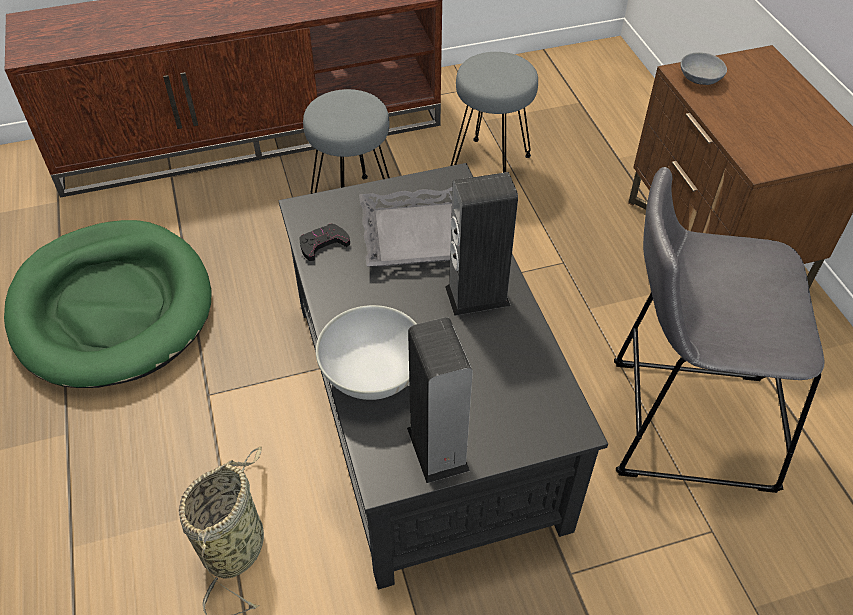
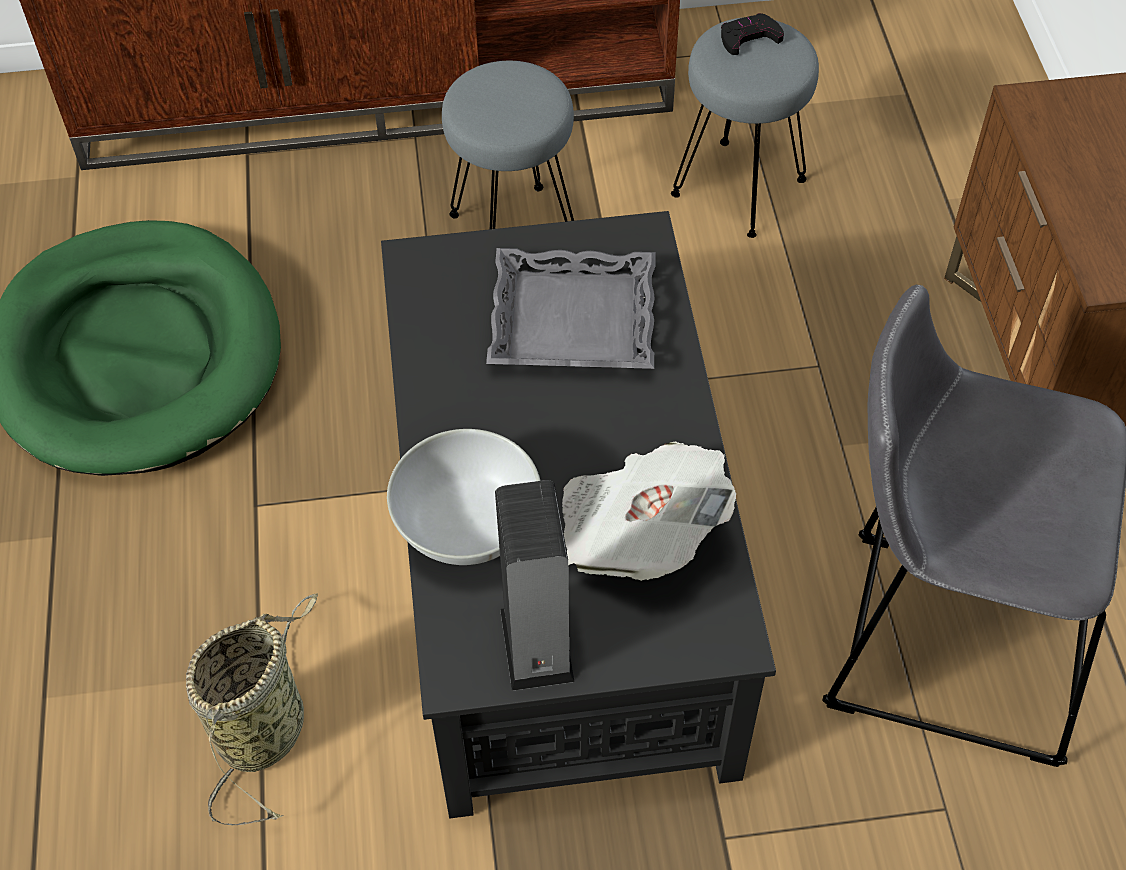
camera: 10 degrees right, 5 degrees up
black game controller [300,224,350,261] -> black game controller moved to [721,13,784,55]
speaker [445,172,518,316] -> none
grey bowl [680,52,727,85] -> none
none -> newspaper [562,441,736,581]

